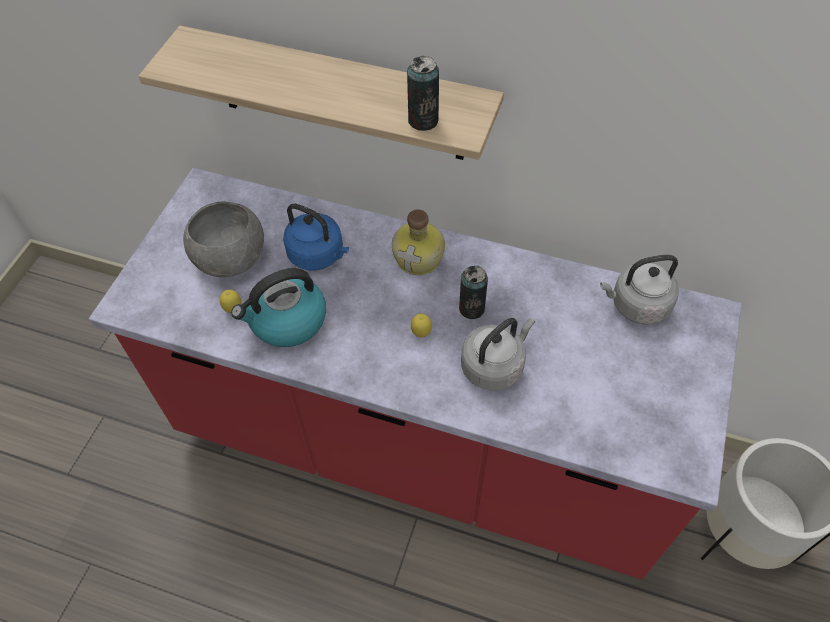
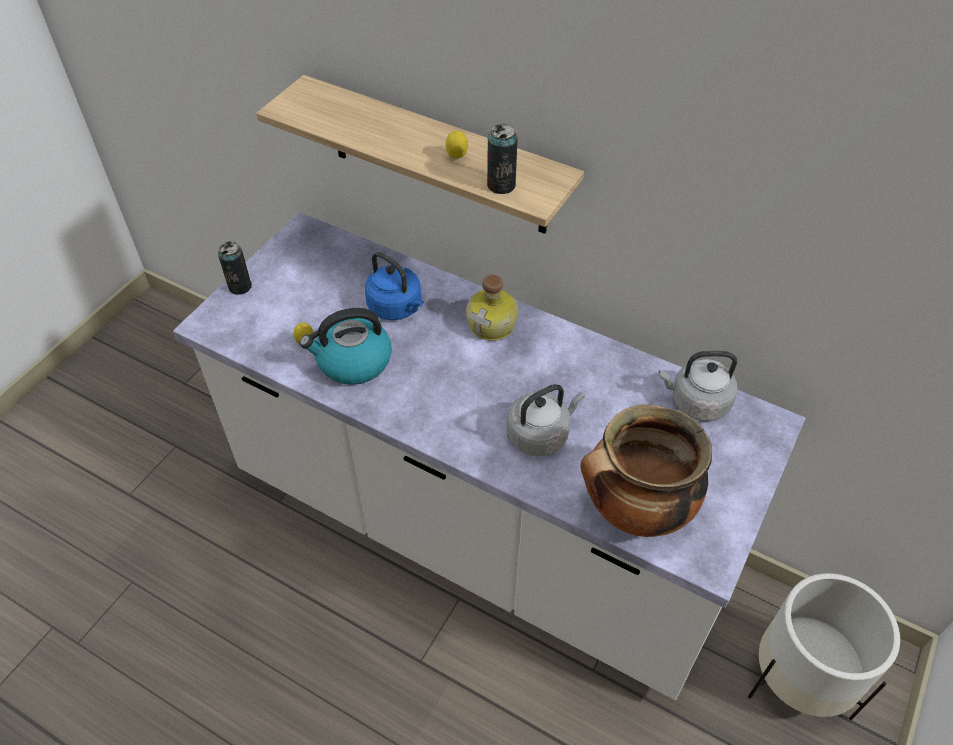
camera: 10 degrees right, 5 degrees down
red counter [89,168,742,579] -> white counter [173,212,805,700]
grey bowl [183,201,264,277] -> none
lemon [411,314,432,337] -> lemon moved to [446,131,468,159]
can [459,266,488,319] -> can moved to [218,241,252,295]
none -> cooking pot [580,404,712,537]

